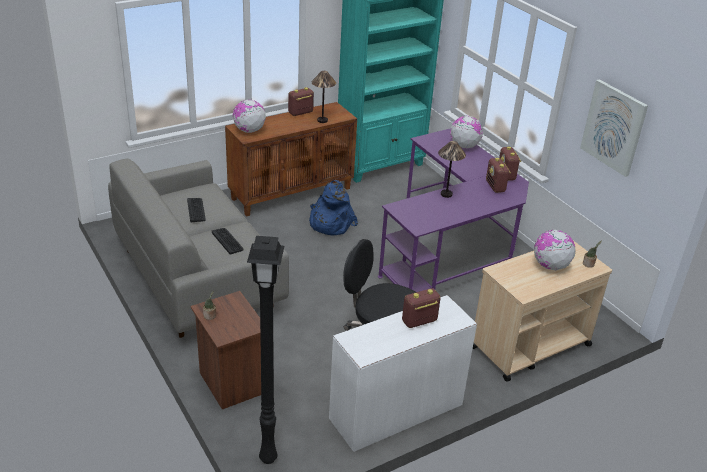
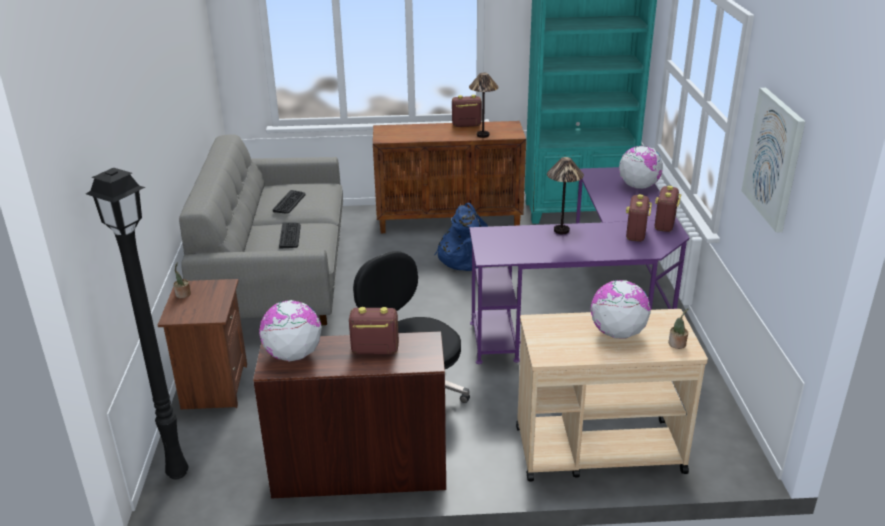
camera: 30 degrees right, 5 degrees down
globe [233,100,266,133] -> globe moved to [259,300,322,362]
white desk [329,295,477,452] -> brown desk [253,331,446,498]

